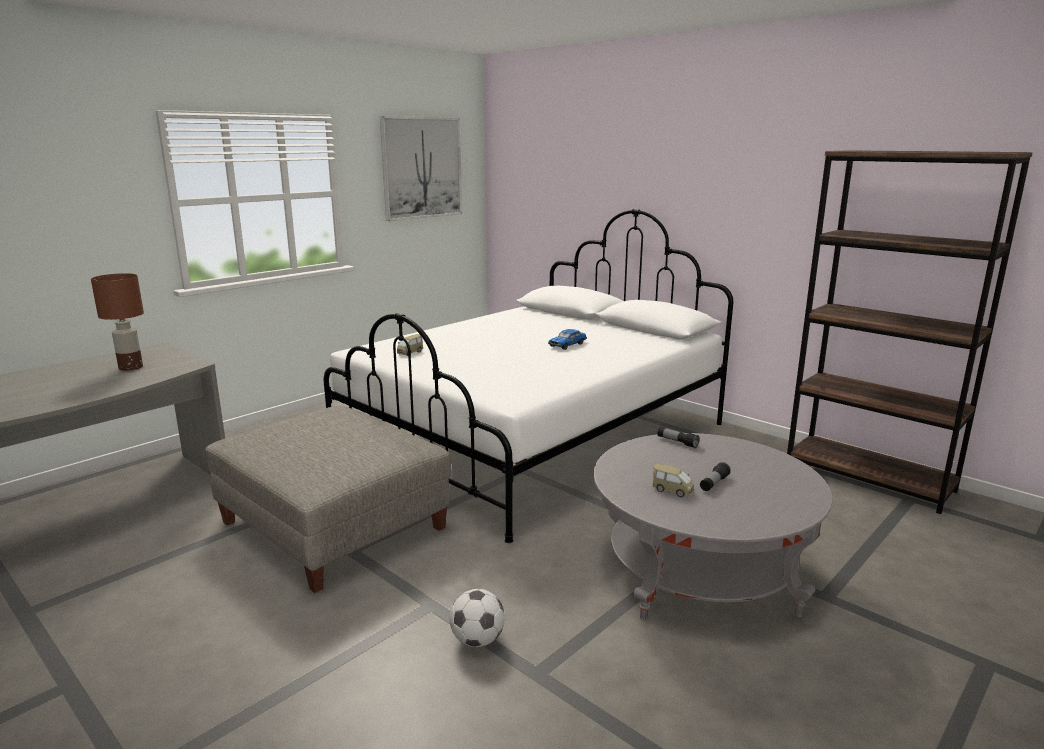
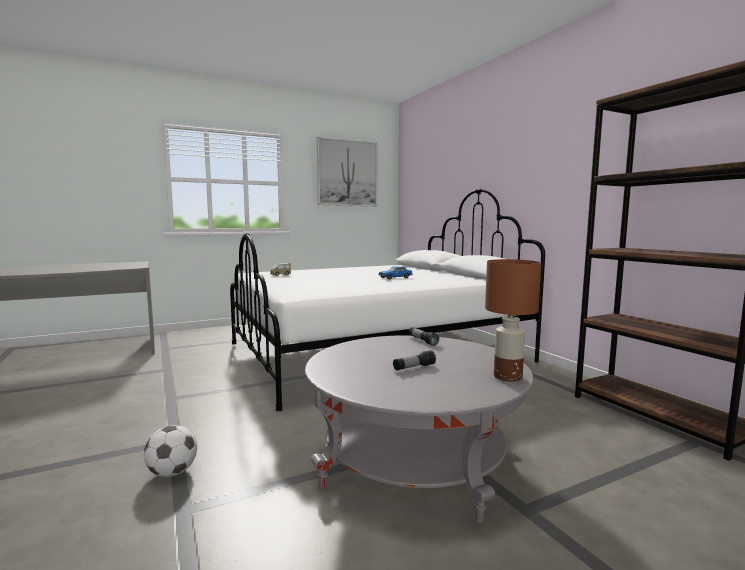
camera: 20 degrees right, 10 degrees down
brown table lamp [91,273,144,371] -> brown table lamp moved to [485,259,541,381]
grey ottoman [205,406,451,593] -> none
toy car [653,464,694,497] -> none

